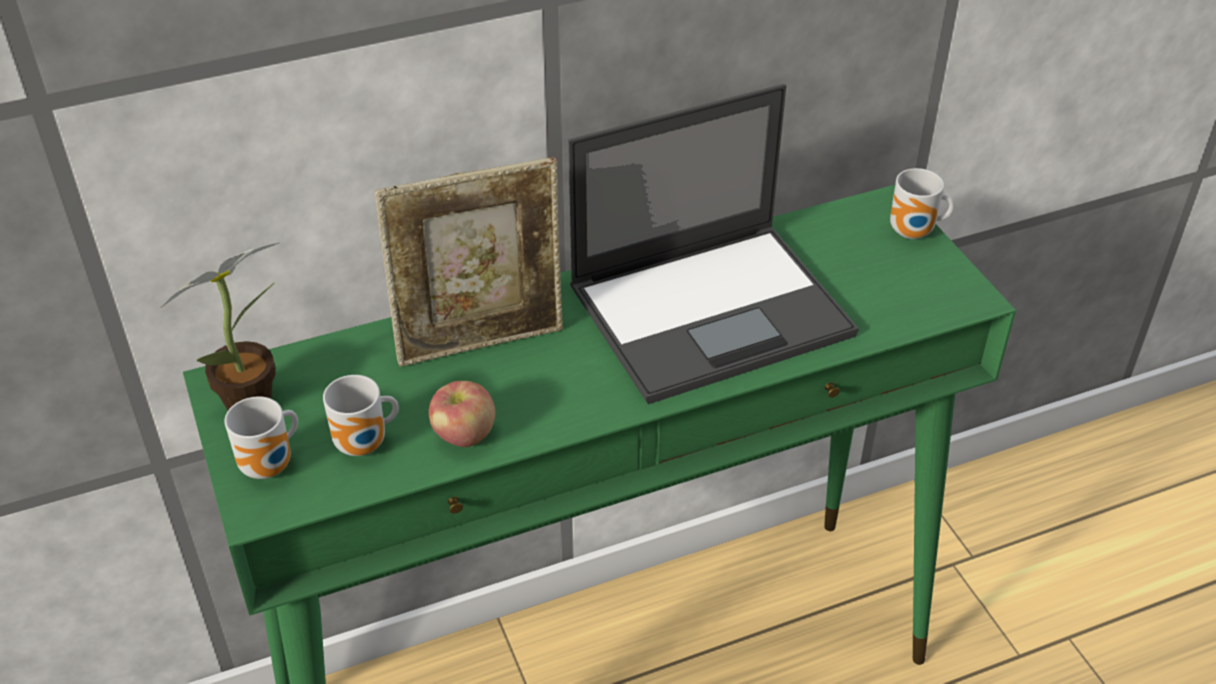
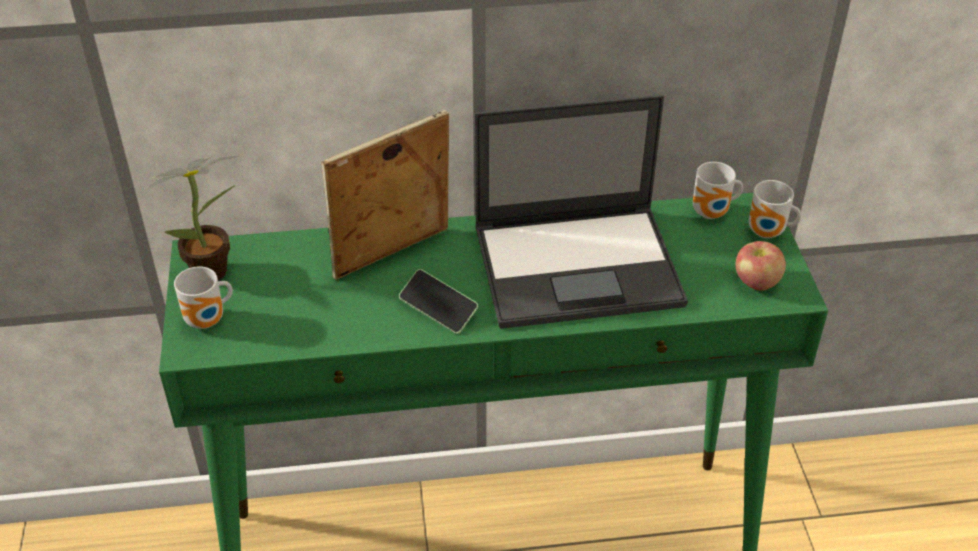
camera: 15 degrees right, 0 degrees up
mug [323,375,399,456] -> mug moved to [693,162,743,219]
picture frame [375,157,563,367] -> picture frame turned 150 degrees clockwise [321,110,449,280]
apple [429,381,495,447] -> apple moved to [735,241,786,290]
none -> phone [399,269,478,334]

